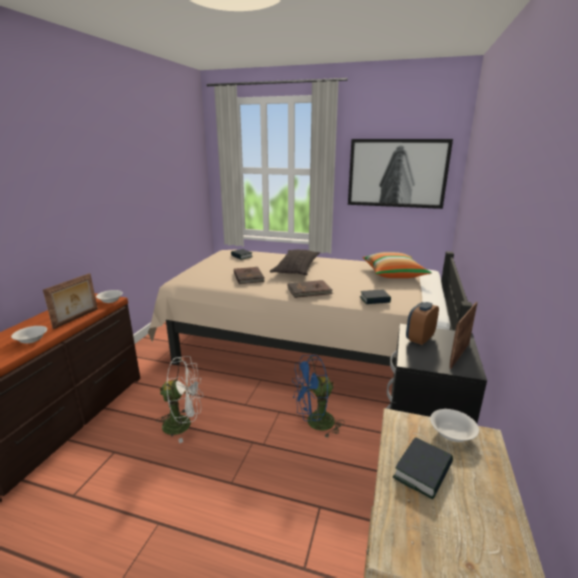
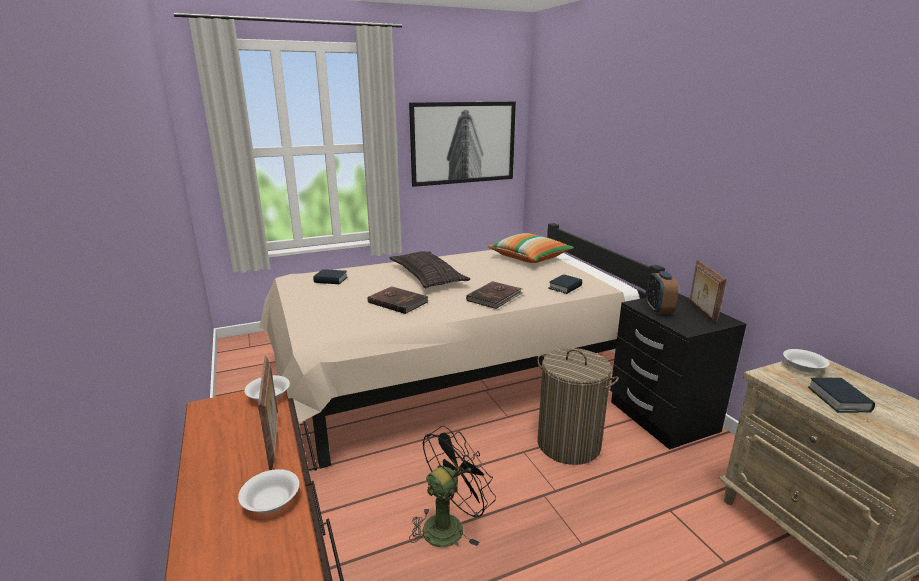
camera: 40 degrees left, 0 degrees up
white fan [157,356,203,443] -> black fan [409,426,496,547]
blue fan [292,355,344,438] -> laundry basket [537,348,619,465]

